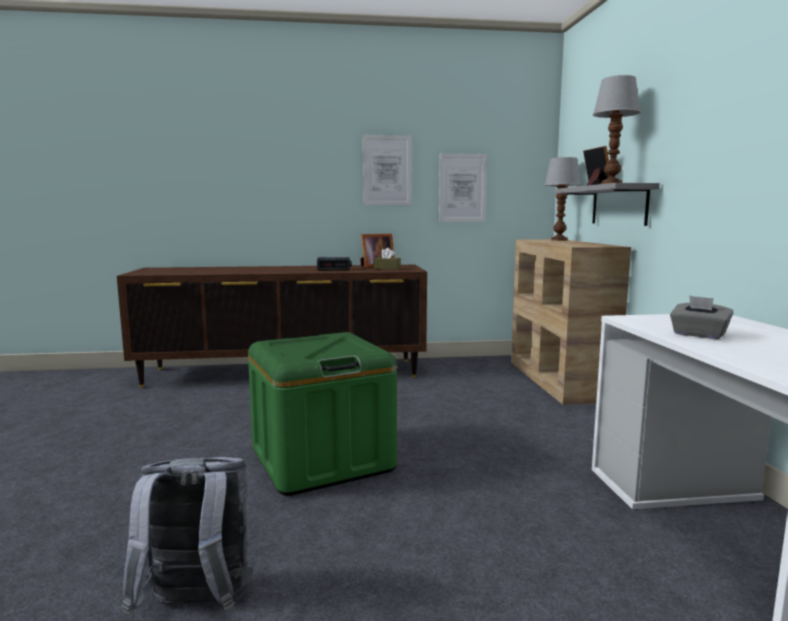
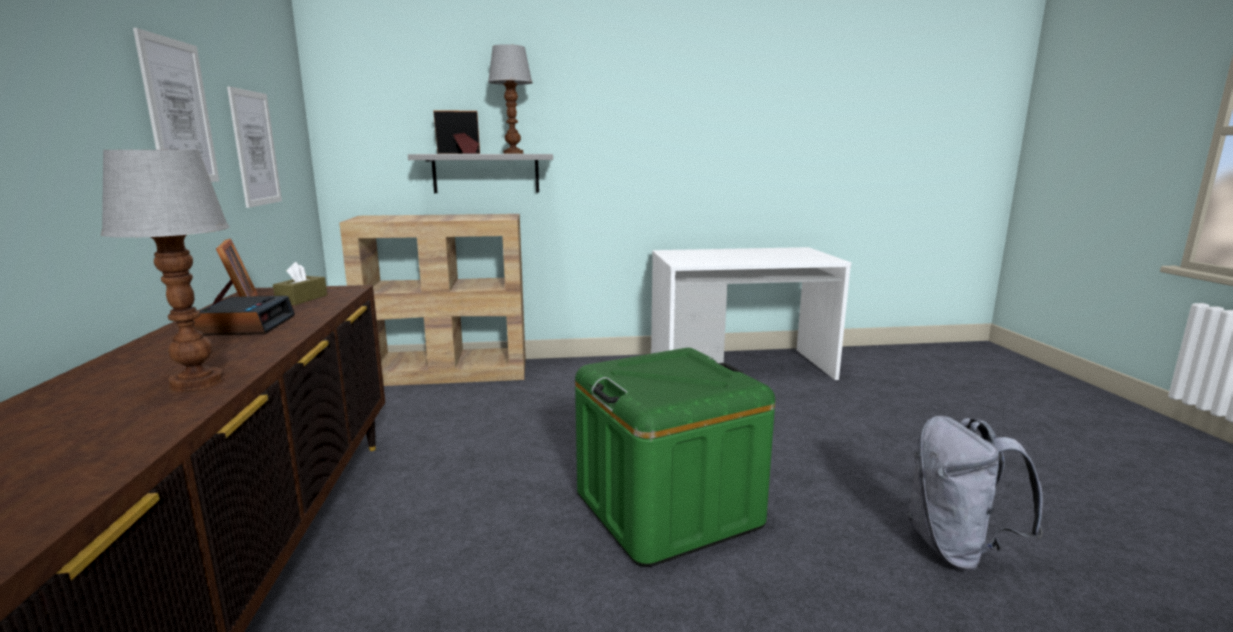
camera: 90 degrees left, 5 degrees up
table lamp [544,157,581,241] -> table lamp moved to [101,150,229,391]
grey tissue box [670,295,733,339] -> none

